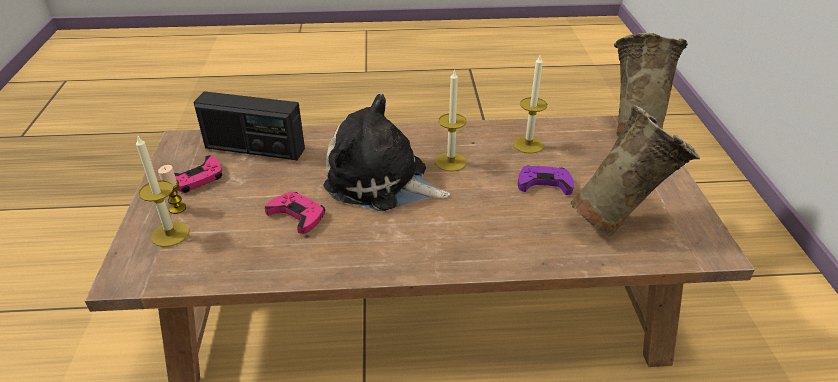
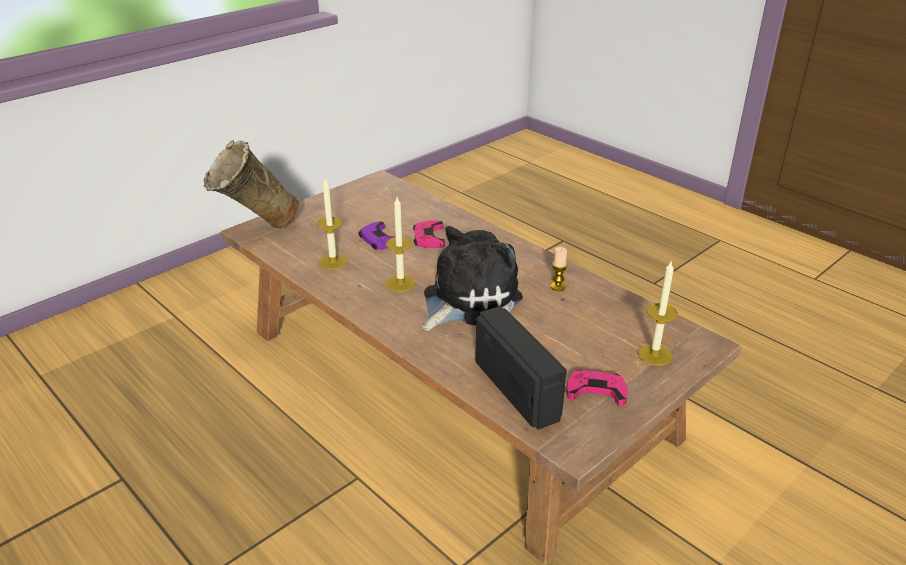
camera: 130 degrees left, 5 degrees down
candle [158,165,186,214] -> candle moved to [551,247,567,291]
pink game controller [265,192,325,234] -> pink game controller moved to [413,221,445,248]
plush toy [323,94,450,211] -> plush toy turned 120 degrees counterclockwise [423,226,523,331]
beige vase [570,105,700,237] -> none

